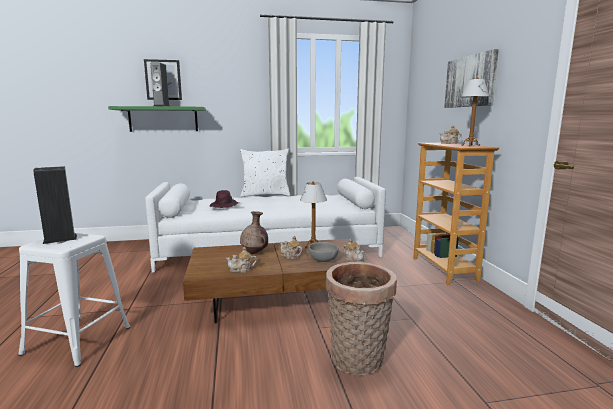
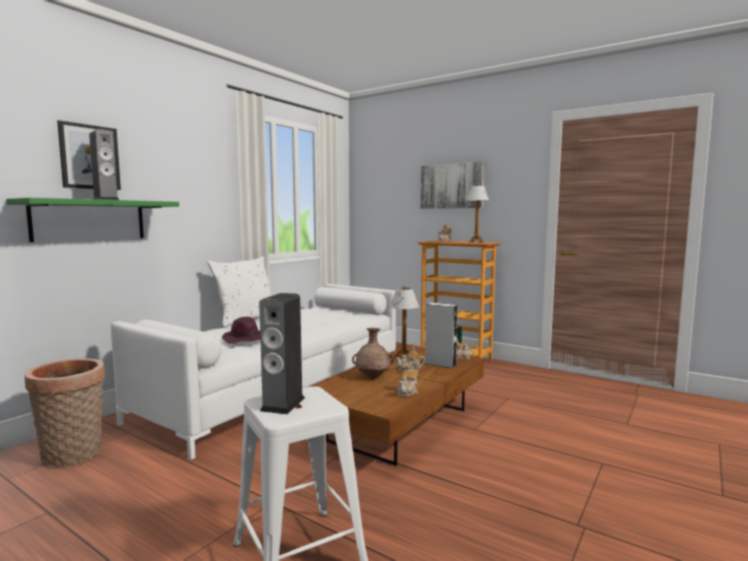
camera: 45 degrees left, 5 degrees down
grey bowl [308,242,339,262] -> grey speaker [425,303,457,369]
basket [326,262,397,375] -> basket moved to [25,358,105,468]

